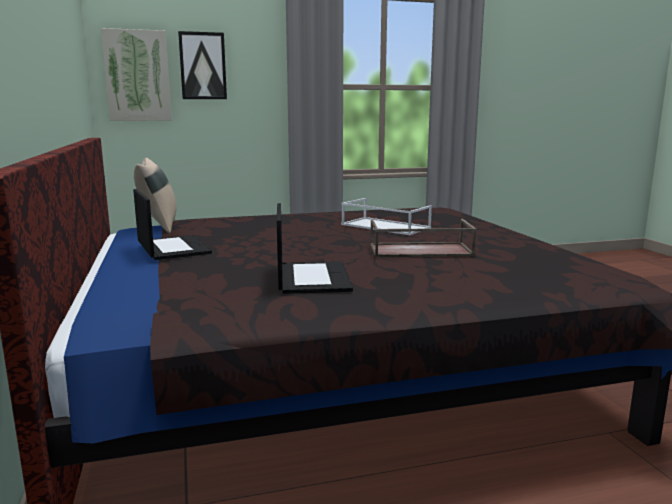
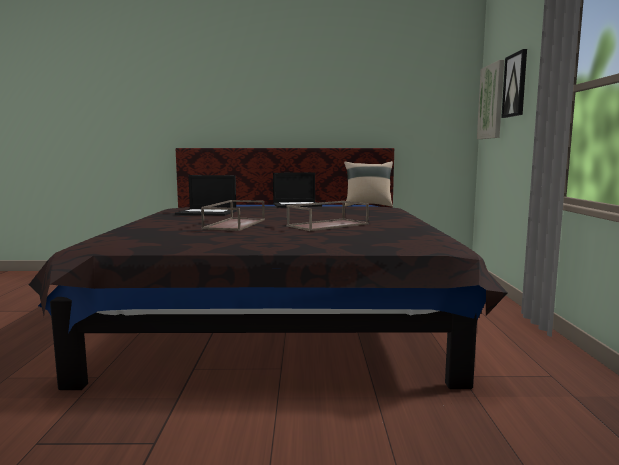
camera: 105 degrees right, 5 degrees down
white tray [341,198,432,235] -> brown tray [287,201,369,231]

